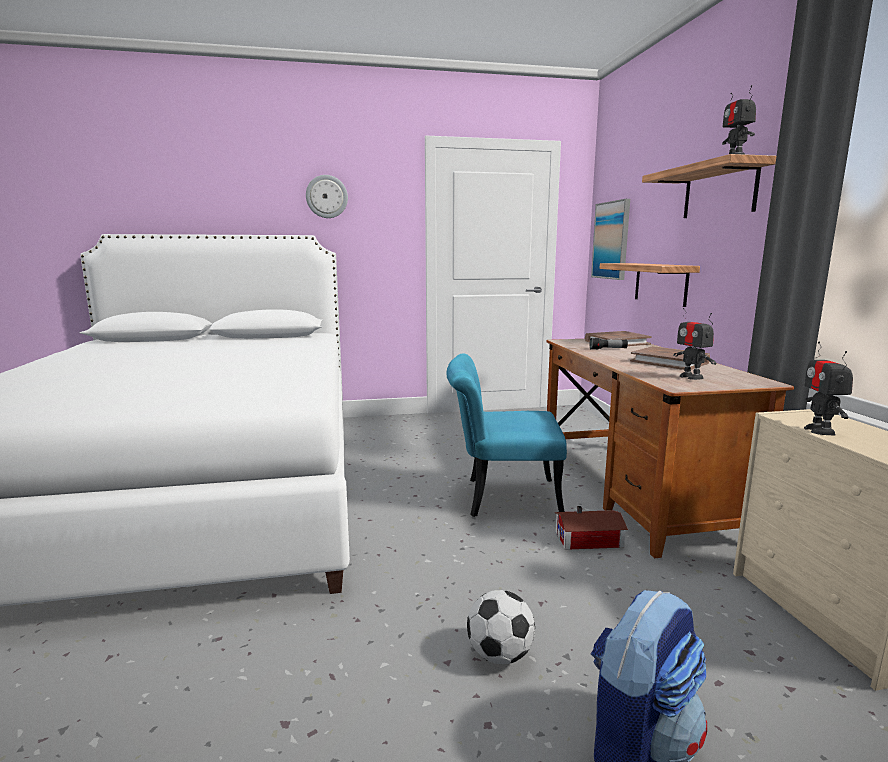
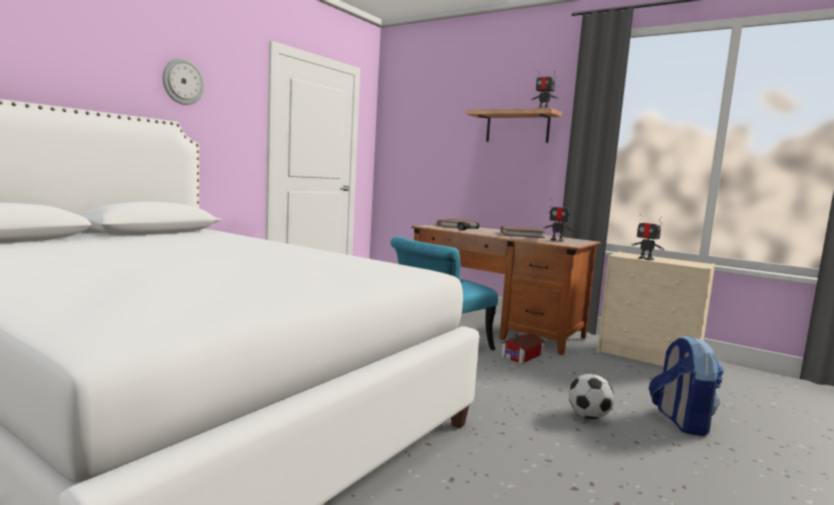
camera: 45 degrees left, 5 degrees down
picture [591,199,630,280] -> none
shelf [600,263,700,307] -> none

